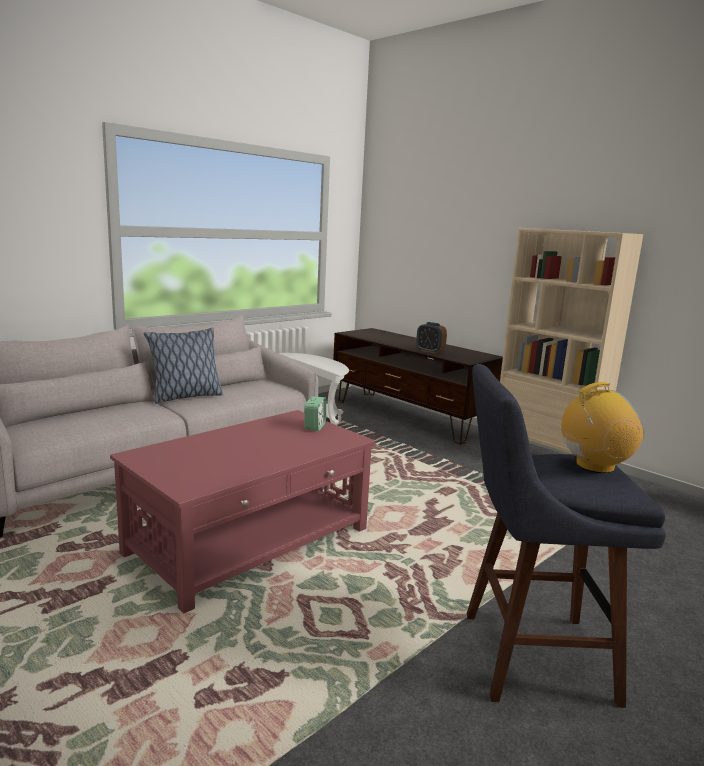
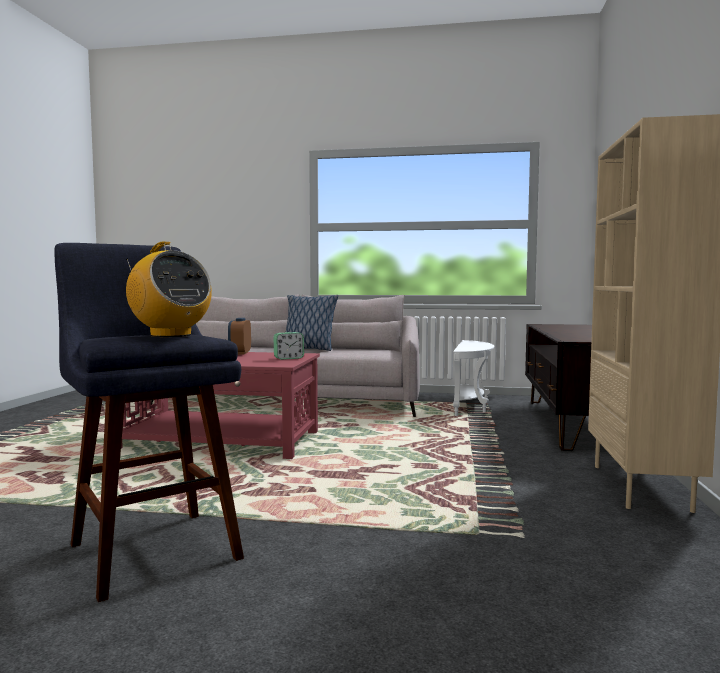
camera: 55 degrees right, 10 degrees down
alarm clock [416,322,447,353] -> alarm clock moved to [228,318,251,355]

